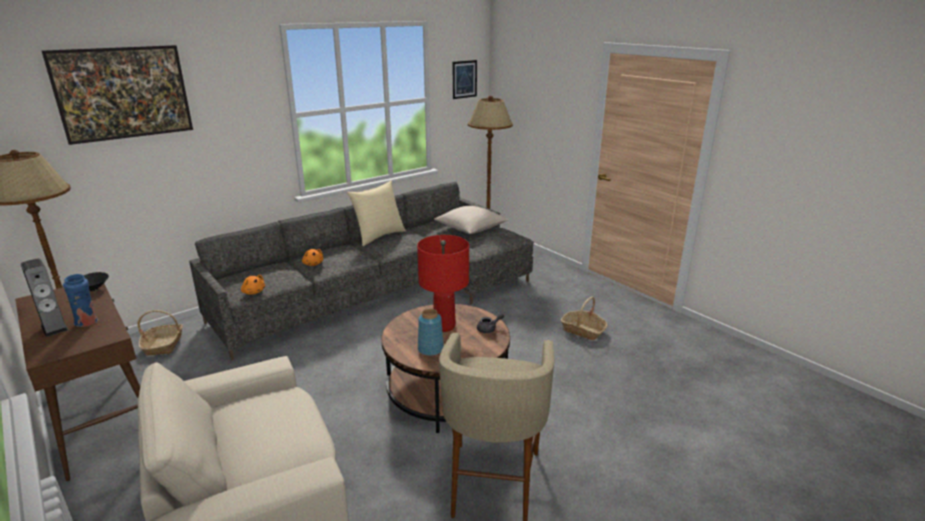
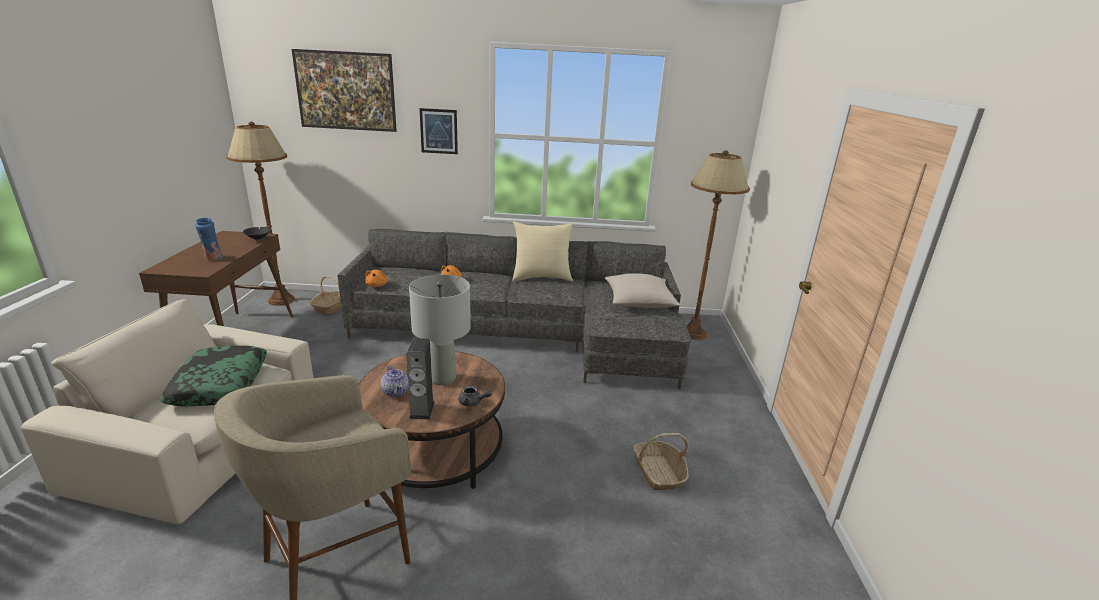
camera: 40 degrees right, 0 degrees up
speaker [21,258,68,337] -> speaker moved to [406,338,434,420]
red table lamp [417,235,469,332] -> grey table lamp [409,275,471,386]
blue vase [418,309,444,356] -> teapot [381,365,409,397]
picture [453,60,477,99] -> picture moved to [419,108,458,154]
none -> pillow [160,346,267,407]

